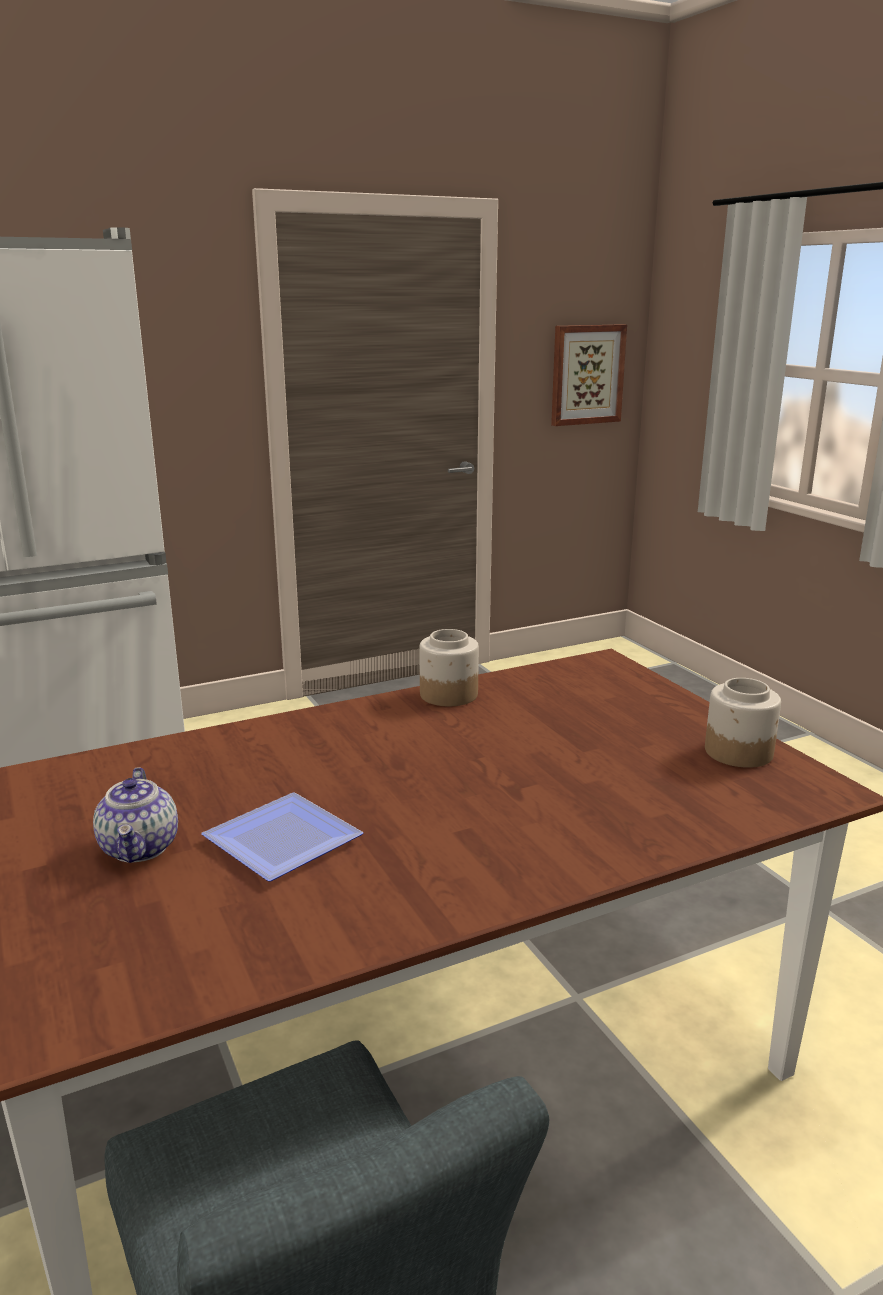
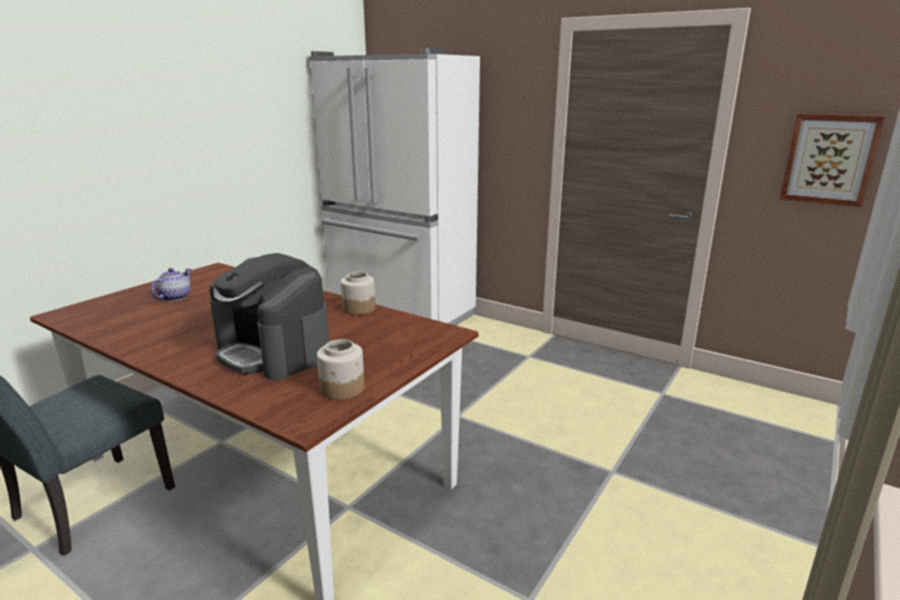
camera: 60 degrees right, 0 degrees up
teapot [93,767,178,863] -> teapot turned 150 degrees clockwise [151,268,191,301]
plate [201,792,363,881] -> none
none -> coffee machine [209,253,329,380]

